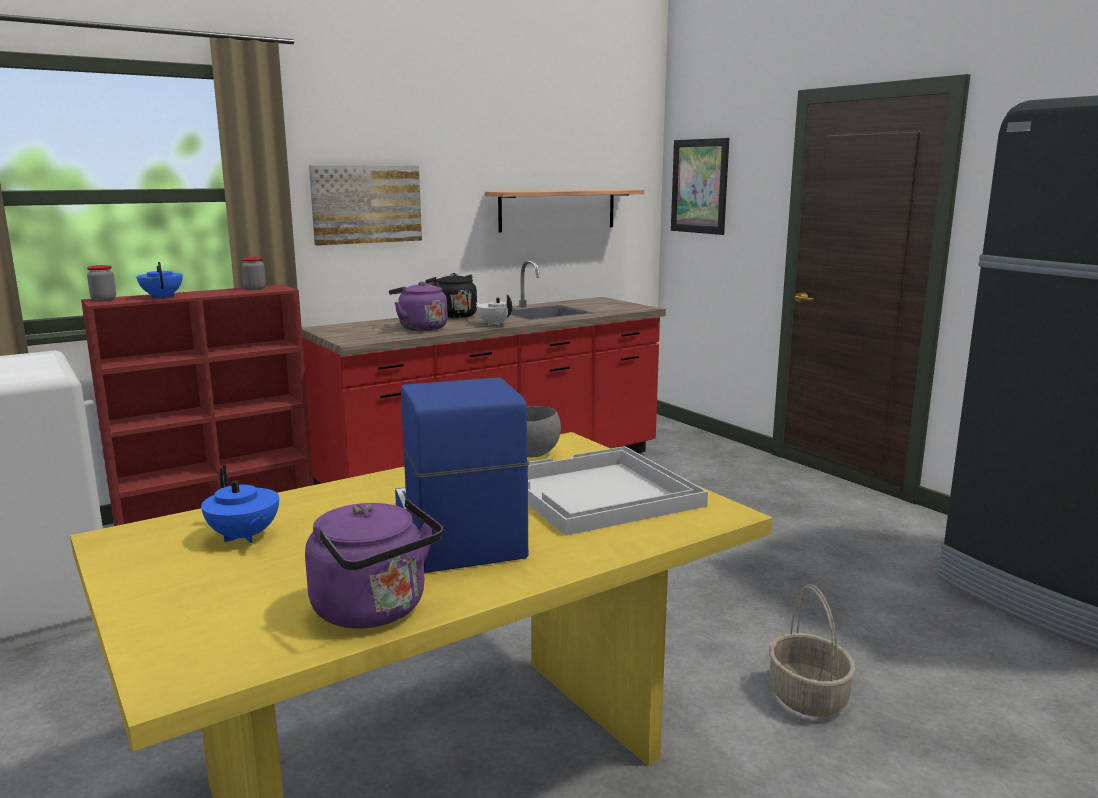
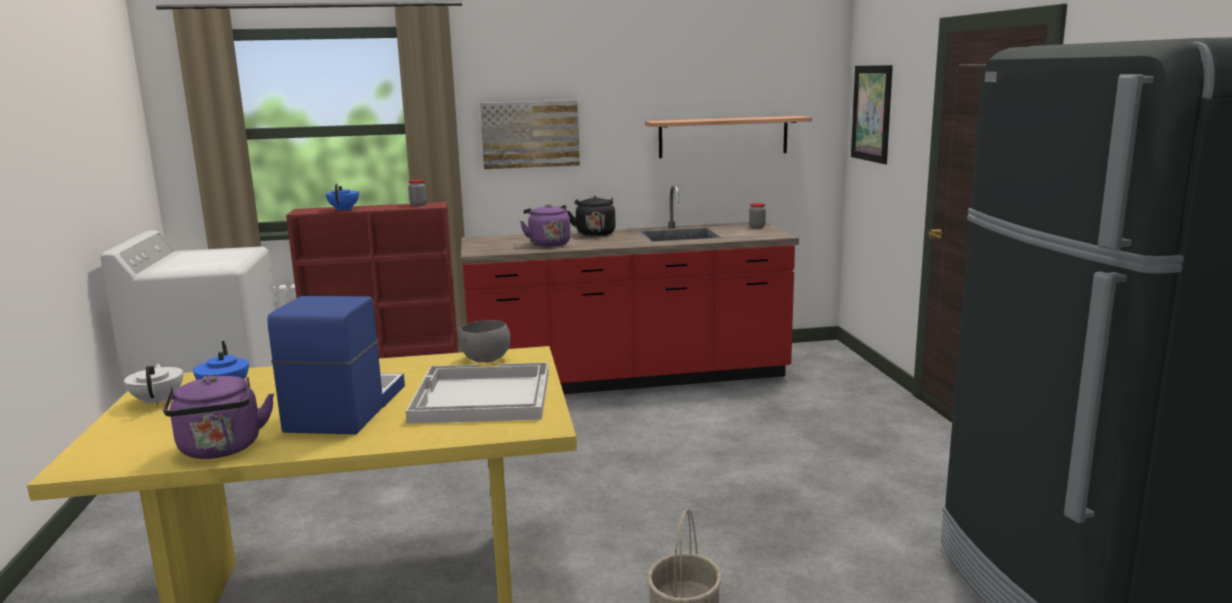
camera: 25 degrees right, 0 degrees up
jar [87,265,116,302] -> jar moved to [749,203,766,228]
white teapot [476,295,512,325] -> white teapot moved to [124,363,183,406]

